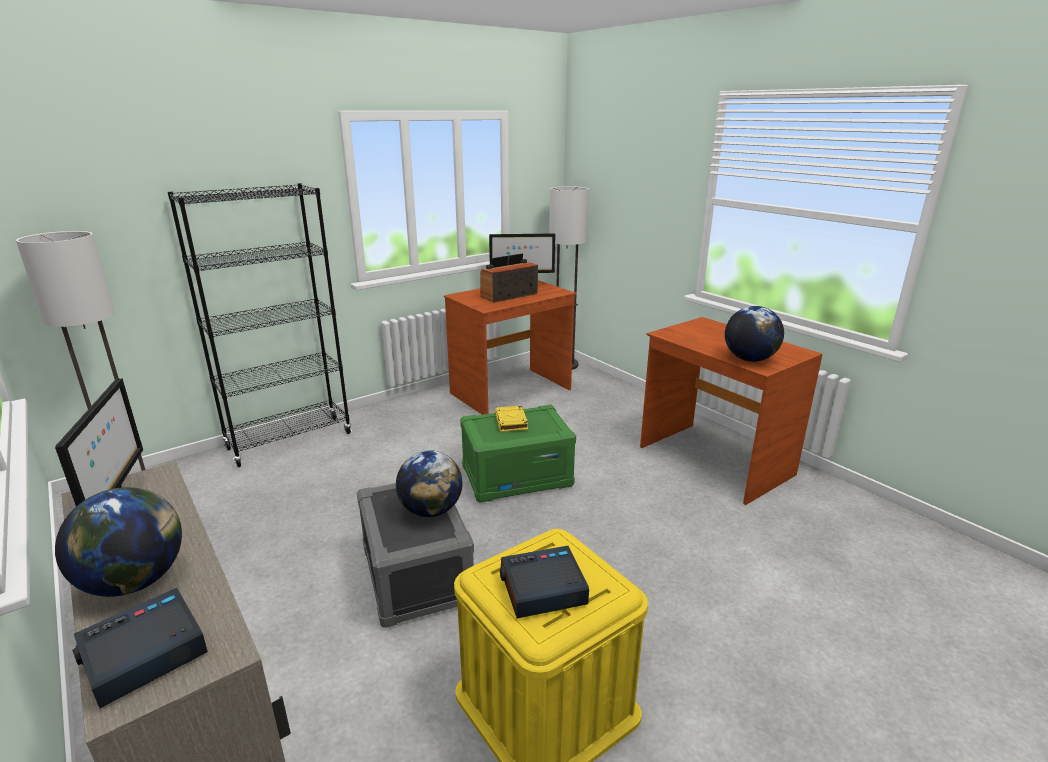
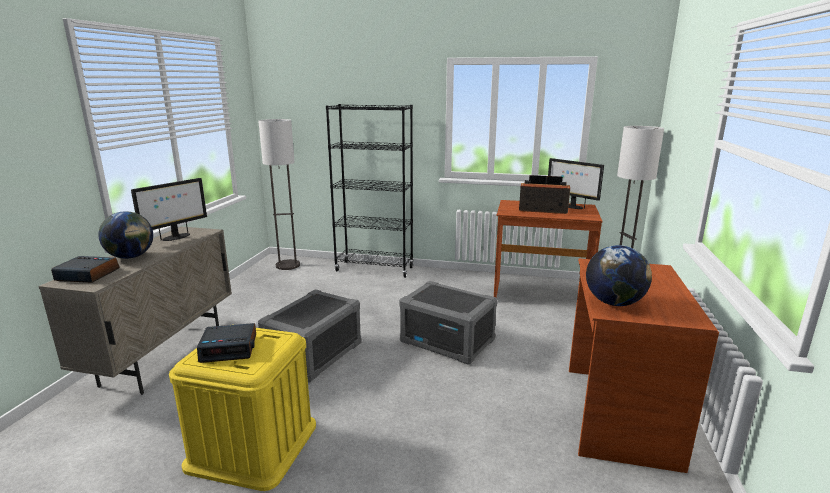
camera: 50 degrees right, 5 degrees down
globe [396,450,462,517] -> none
green storage box [460,405,576,503] -> grey storage box [399,281,497,365]
yellow book [495,406,528,432] -> none
alarm clock [500,546,589,618] -> alarm clock turned 135 degrees clockwise [197,323,256,363]

